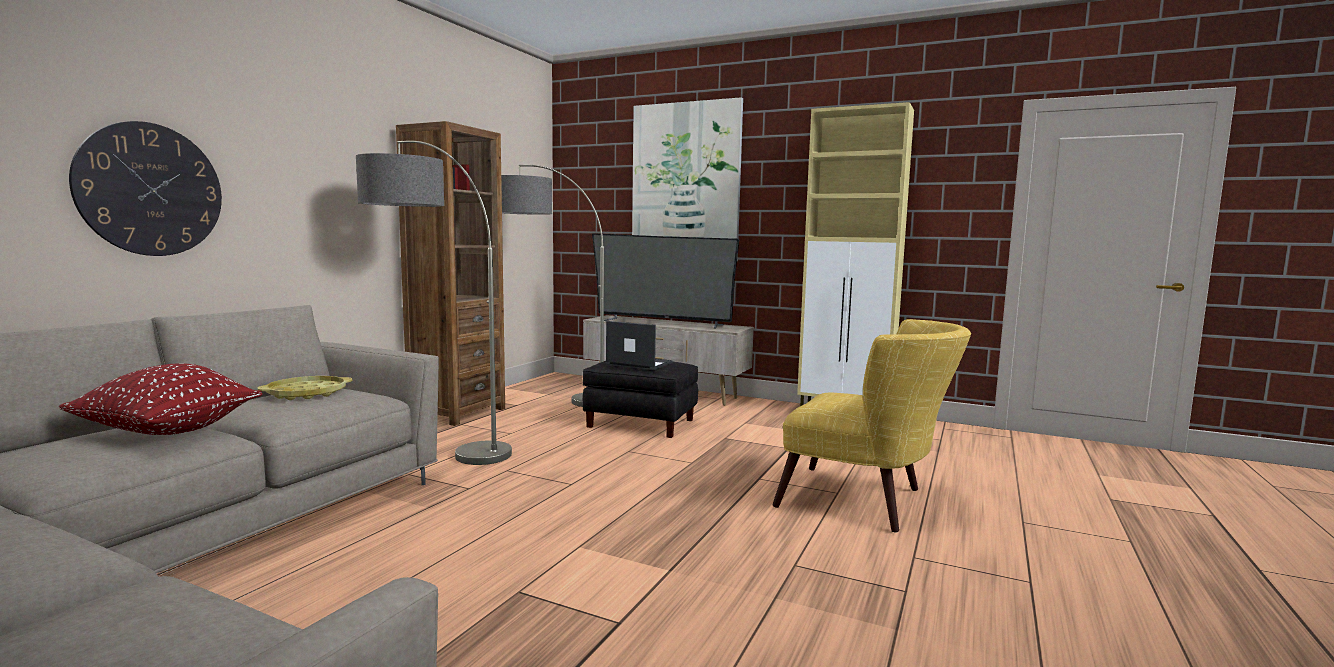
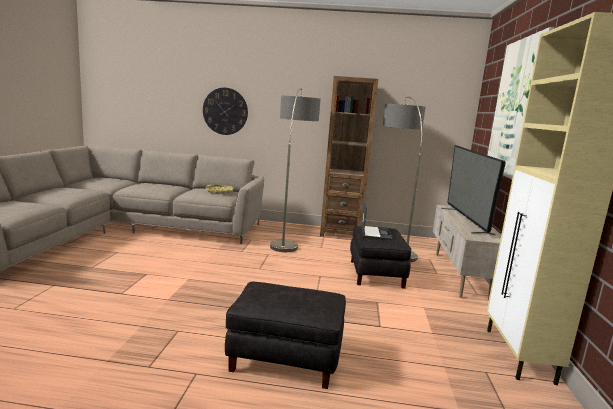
camera: 70 degrees right, 5 degrees up
red pillow [59,363,263,435] -> none
yellow armchair [772,319,971,533] -> black ottoman [225,282,346,389]

